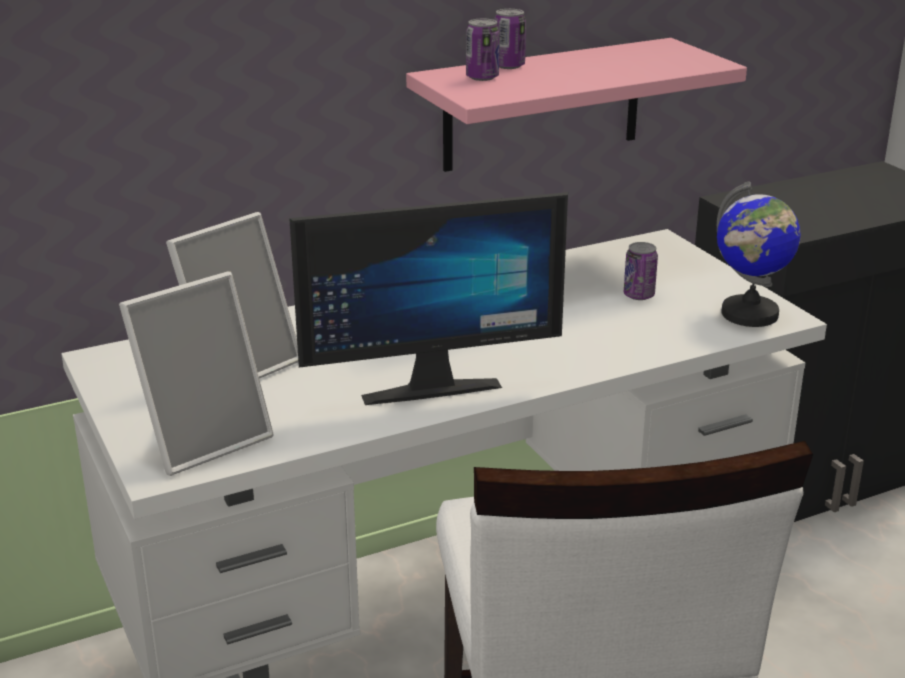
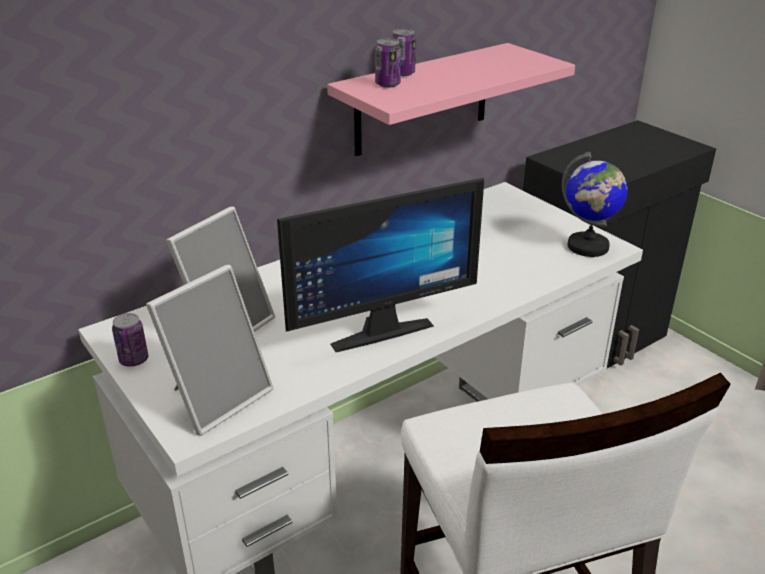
camera: 10 degrees left, 5 degrees up
can [624,242,658,300] -> can moved to [112,313,149,367]

